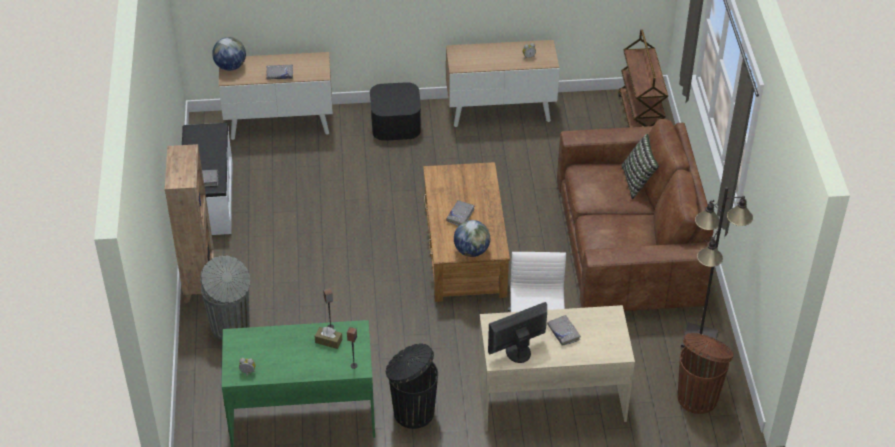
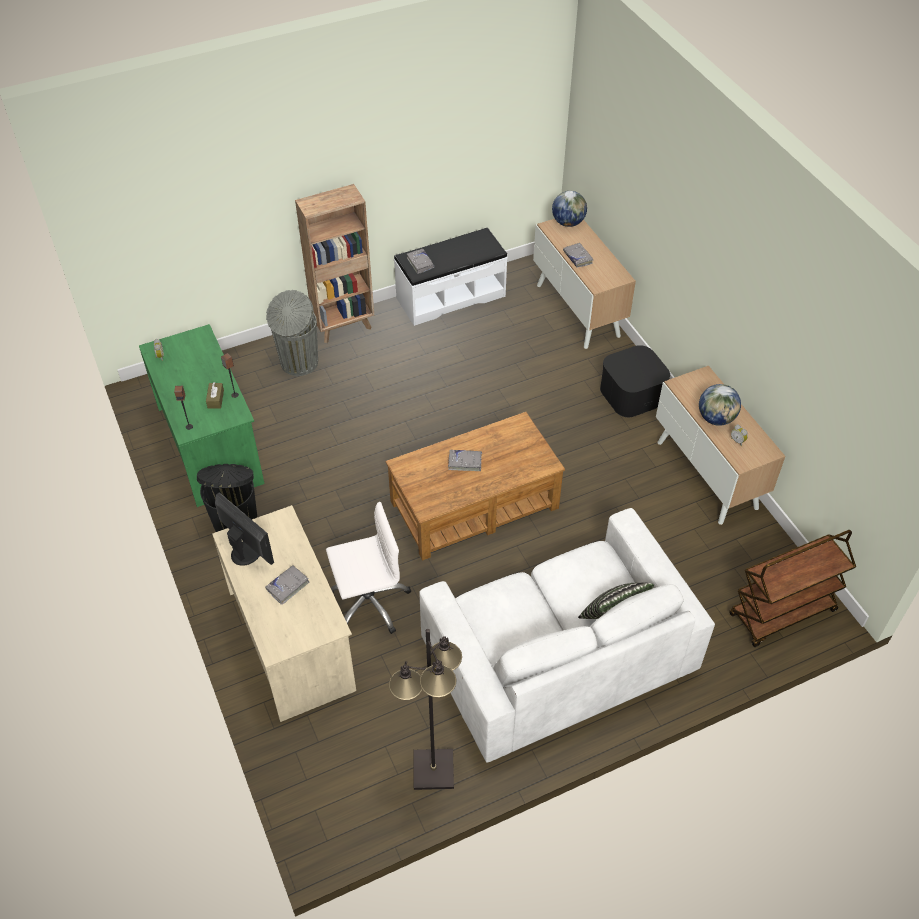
camera: 70 degrees right, 5 degrees up
globe [454,220,490,257] -> globe moved to [699,384,741,426]
brown sofa [557,119,714,311] -> white sofa [419,508,715,763]
brown trash can [678,333,734,414] -> none

